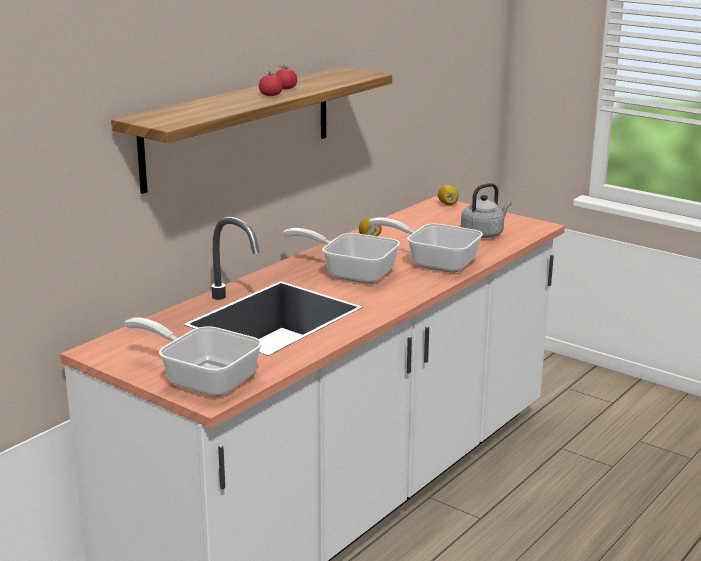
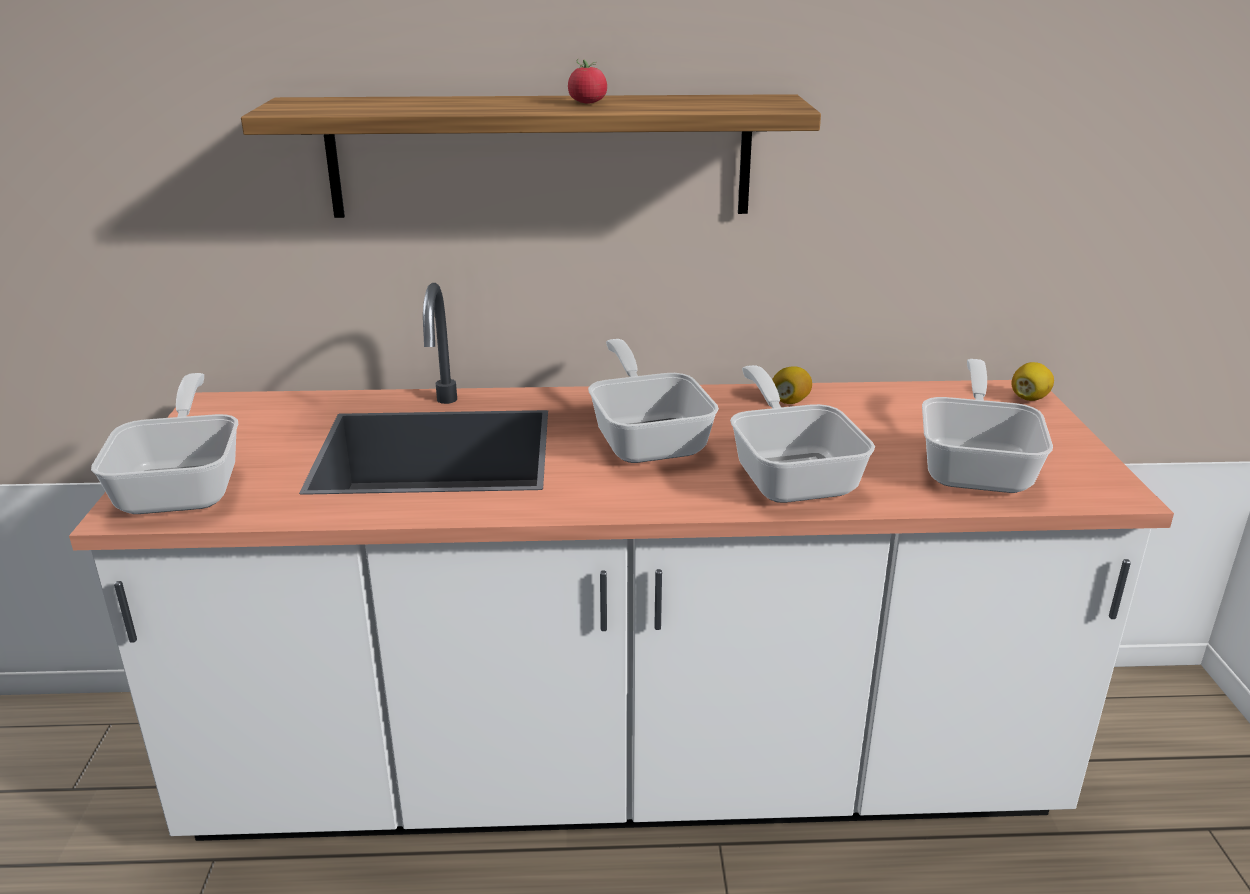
camera: 50 degrees right, 5 degrees up
tomato [259,71,283,96] -> none
grey kettle [461,183,512,238] -> frying pan [922,359,1053,493]

